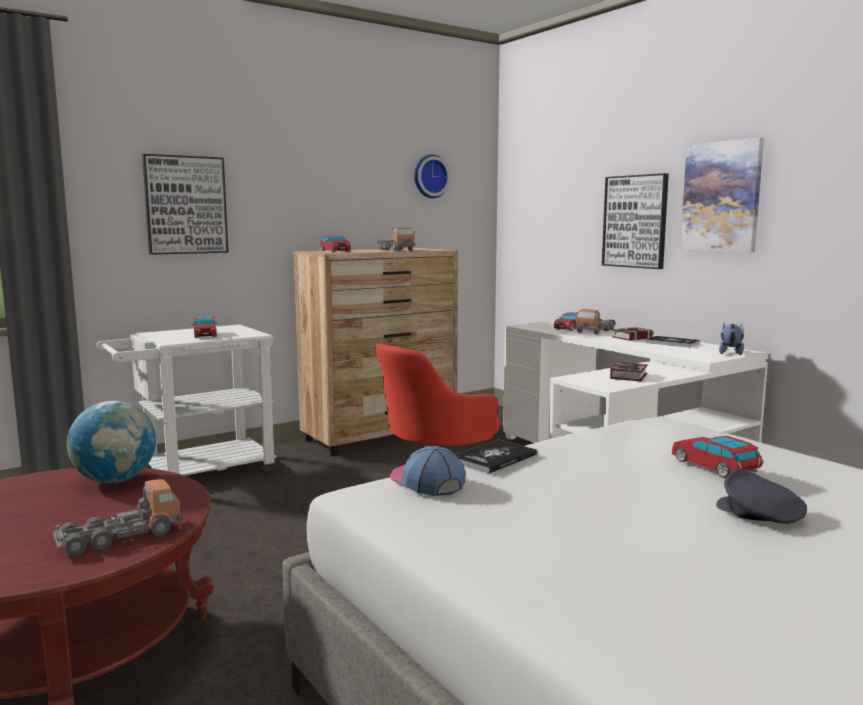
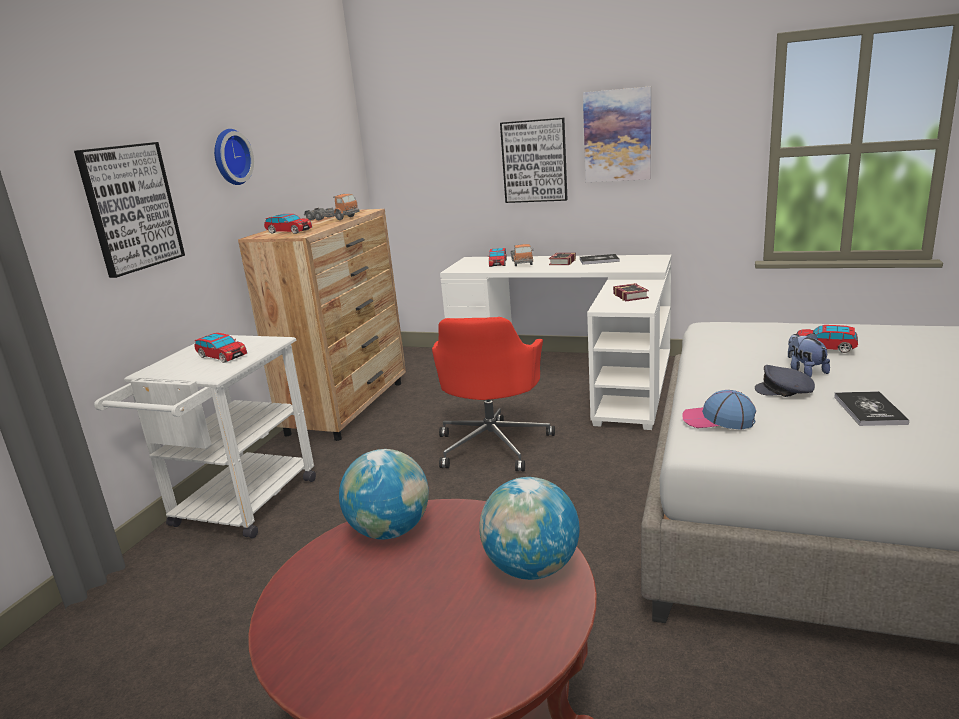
camera: 35 degrees left, 10 degrees up
toy truck [53,479,183,556] -> globe [479,477,580,580]
wall clock [414,154,450,198] -> wall clock moved to [214,129,254,185]
book [456,439,537,474] -> book moved to [834,391,909,426]
grey cap [716,469,807,524] -> grey cap moved to [755,365,815,397]
plush toy [719,323,744,355] -> plush toy moved to [788,333,830,377]

